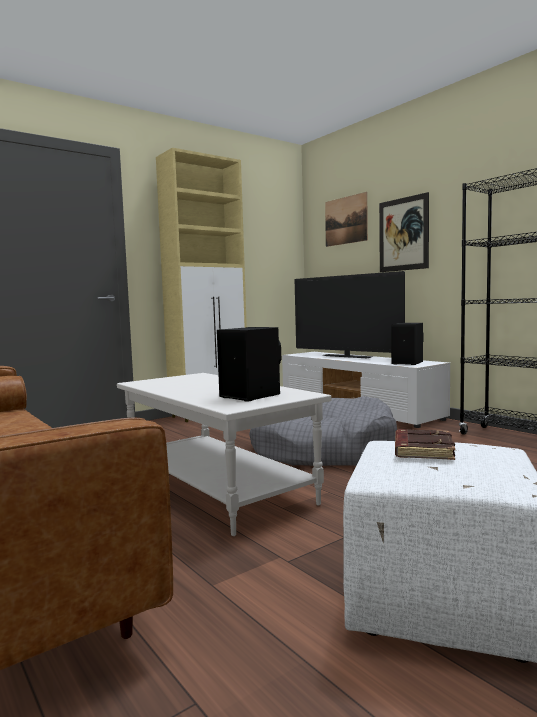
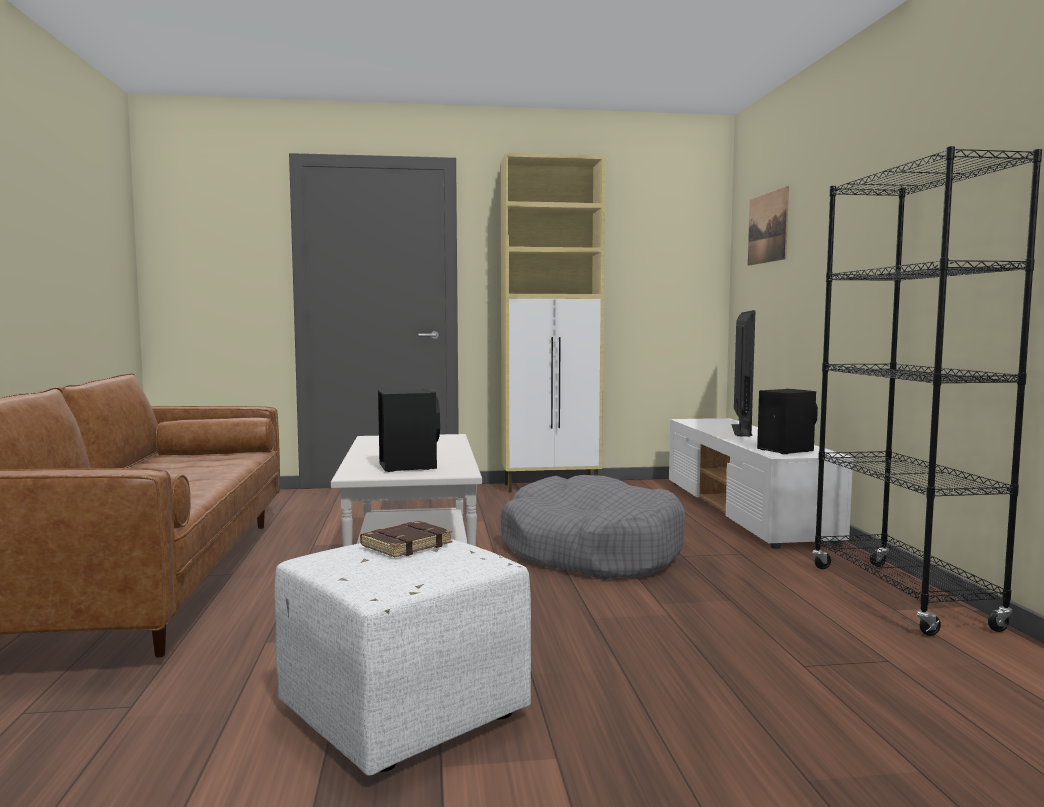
camera: 30 degrees right, 0 degrees up
television [295,271,405,358] -> television turned 150 degrees counterclockwise [731,310,755,437]
picture [379,192,429,272] -> none

